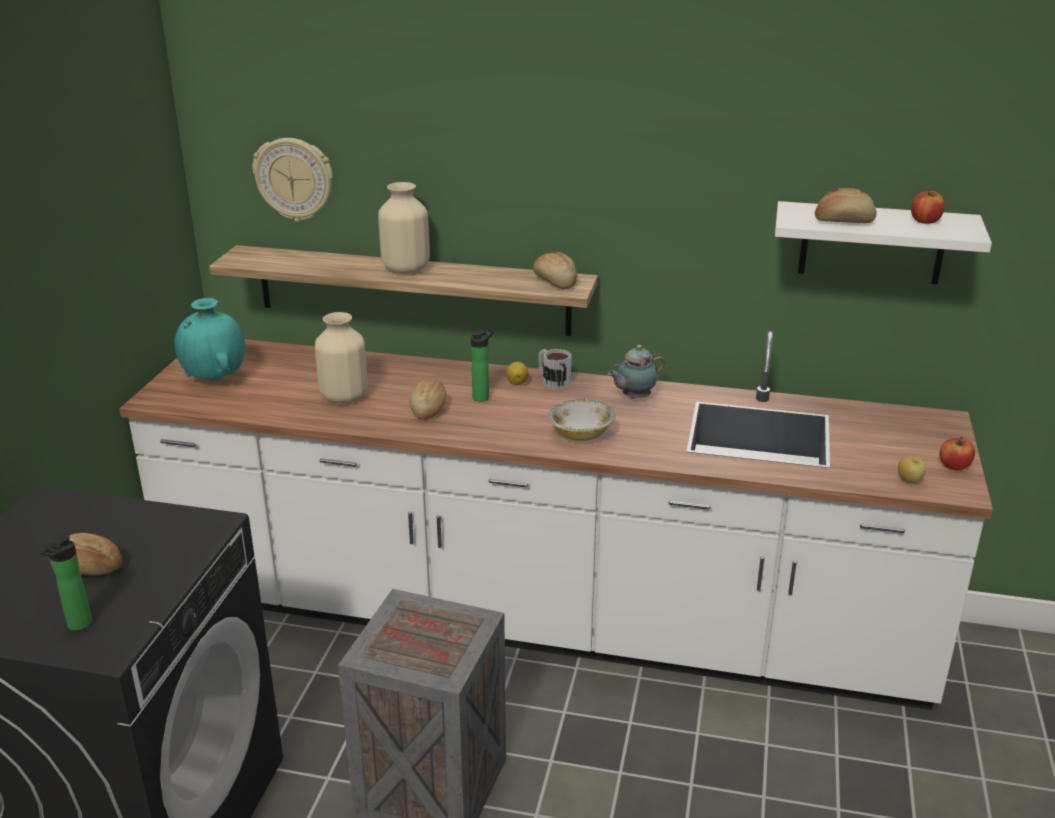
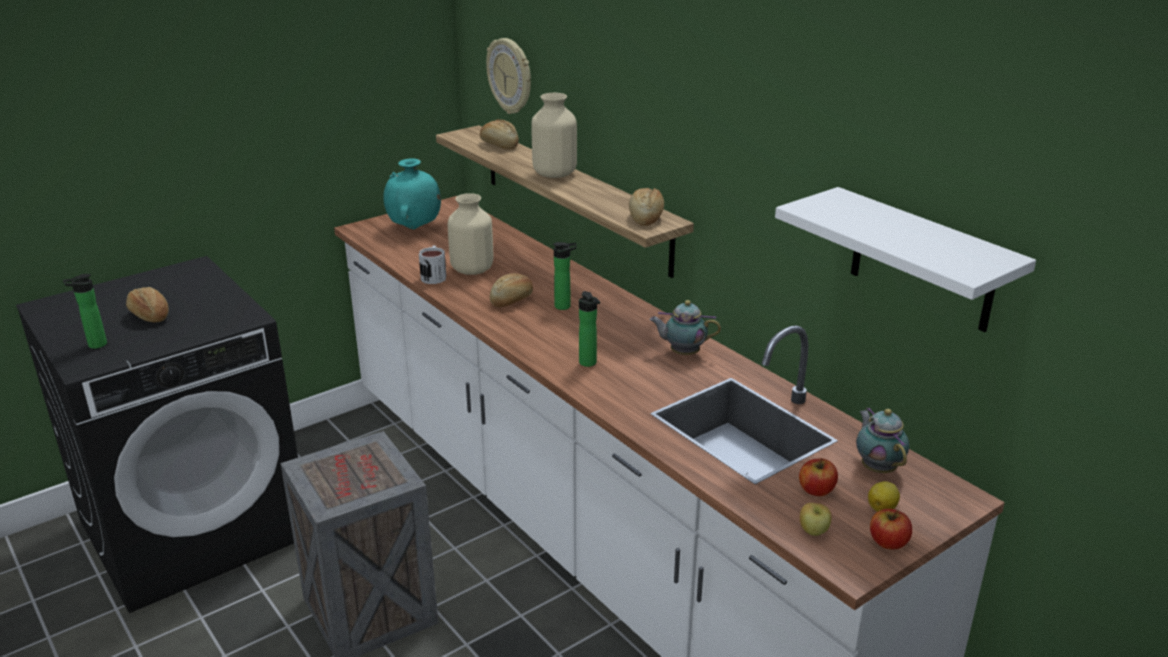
camera: 40 degrees right, 0 degrees up
lemon [506,362,528,385] -> lemon moved to [868,481,900,512]
mug [539,349,572,390] -> mug moved to [419,246,446,284]
bowl [548,399,616,441] -> bottle [579,291,600,367]
bread [815,188,877,223] -> bread moved to [480,119,519,150]
apple [911,189,945,224] -> apple moved to [799,458,838,496]
none -> teapot [856,408,909,473]

